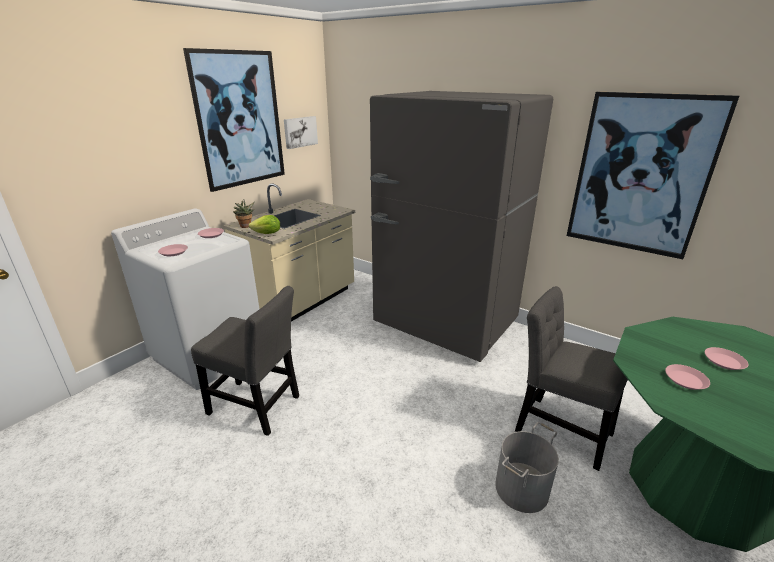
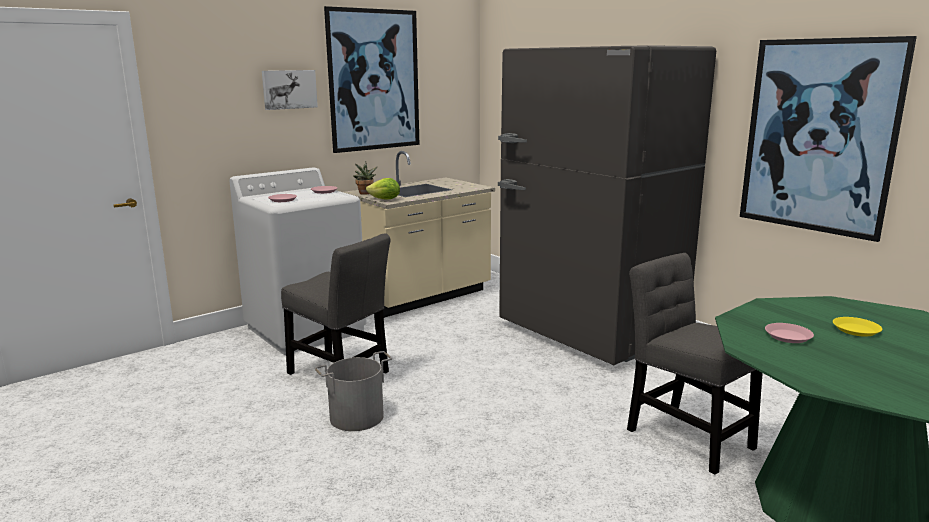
camera: 15 degrees right, 10 degrees down
picture [284,116,318,149] -> picture moved to [262,70,318,110]
grey bucket [495,422,559,513] -> grey bucket moved to [315,351,392,431]
pink plate [705,347,749,370] -> yellow plate [833,317,882,337]

